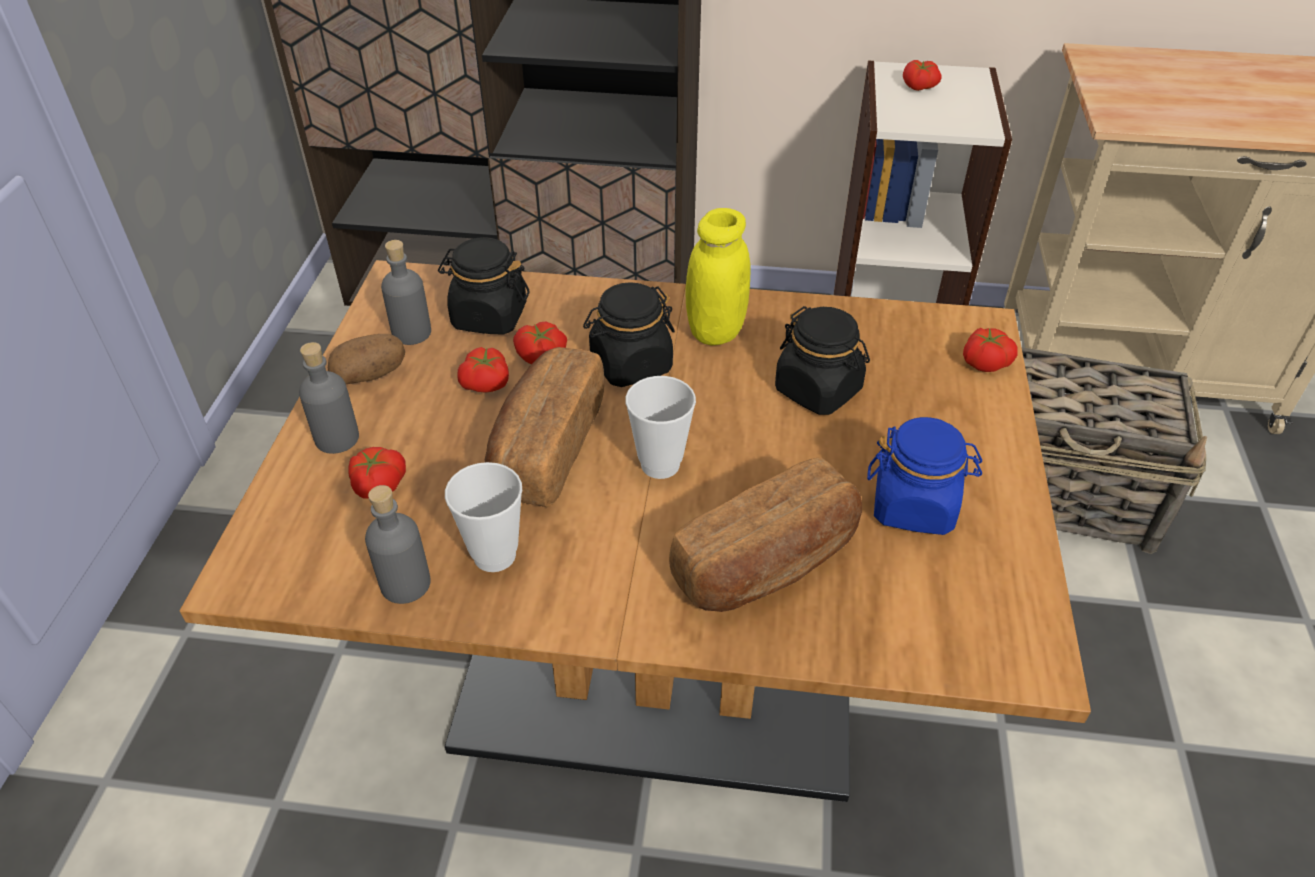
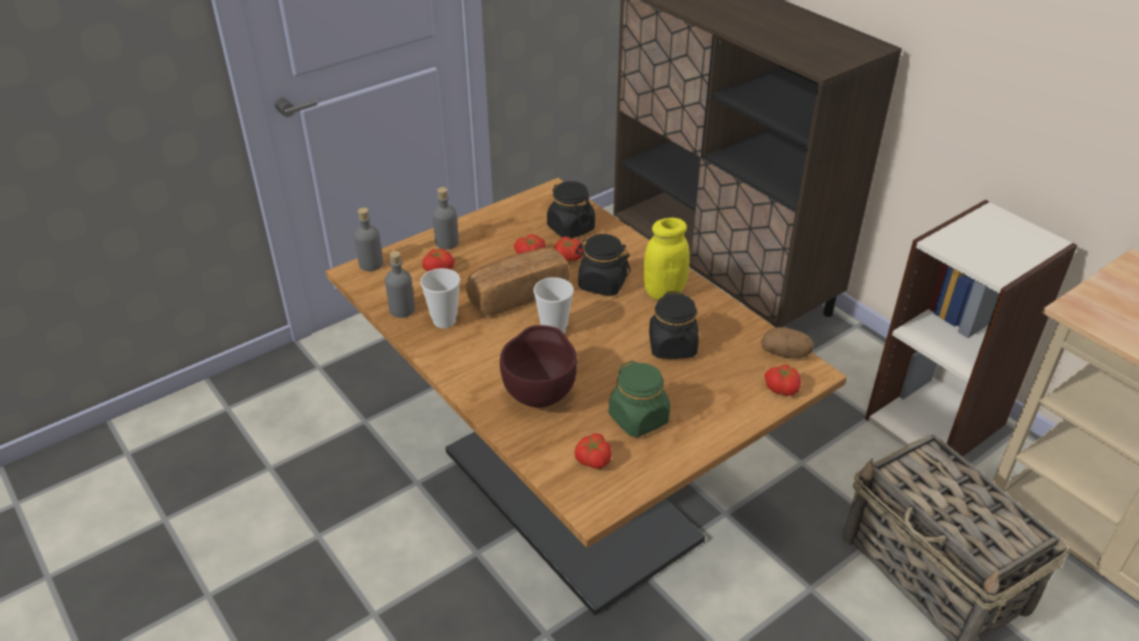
camera: 45 degrees right, 5 degrees down
potato [328,334,405,384] -> potato moved to [761,327,813,358]
grey bottle [381,240,431,345] -> grey bottle moved to [354,207,383,271]
bread [669,457,862,612] -> brown bowl [500,325,577,408]
blue jar [867,417,982,535] -> green jar [609,361,670,437]
tomato [903,60,941,91] -> tomato moved to [575,433,612,469]

